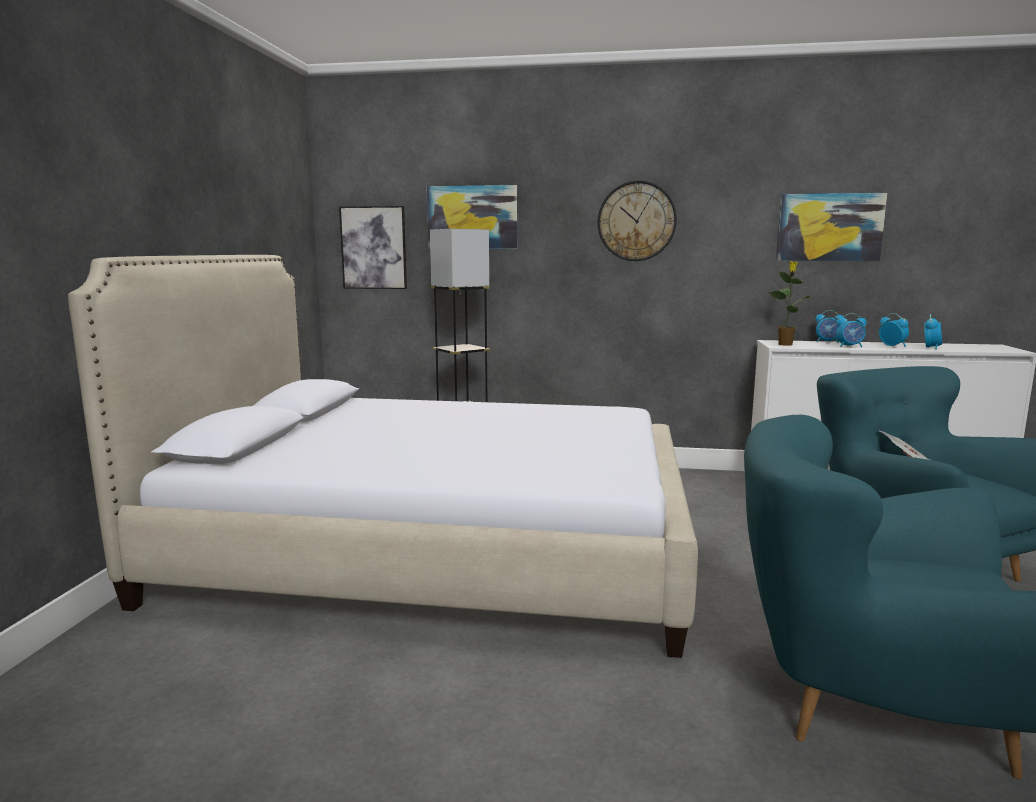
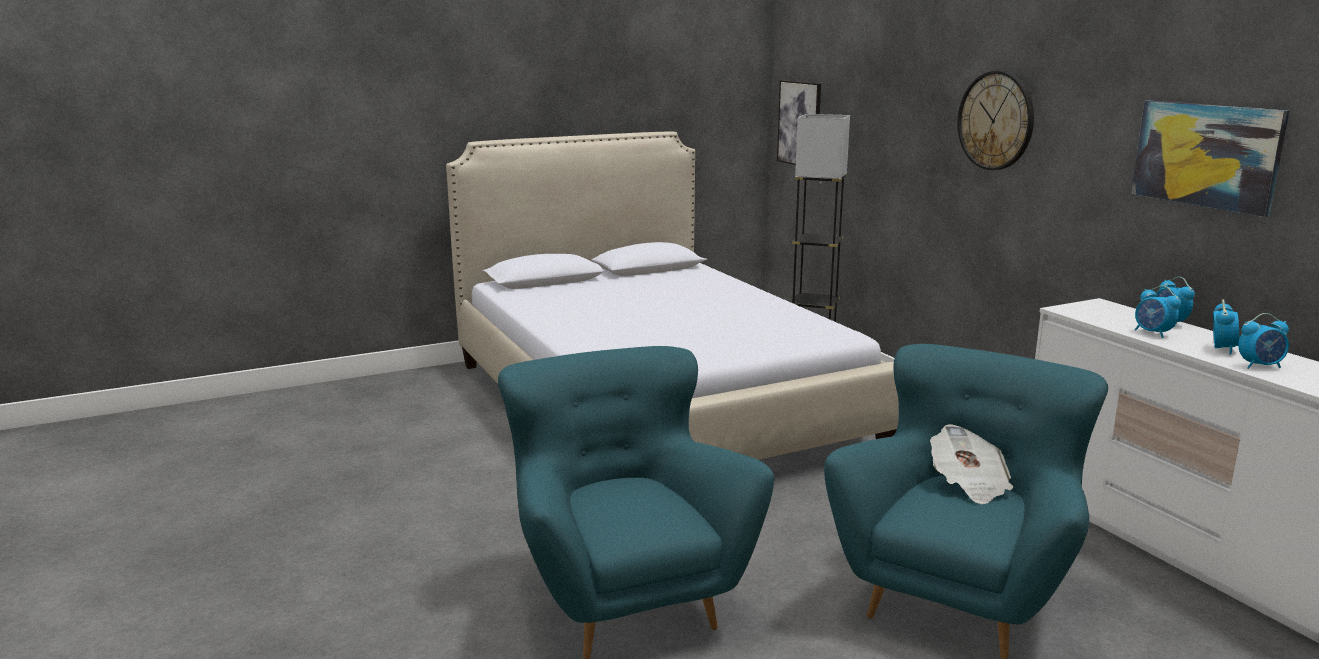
camera: 55 degrees right, 5 degrees up
picture [426,185,518,249] -> none
potted plant [768,261,812,346] -> none

